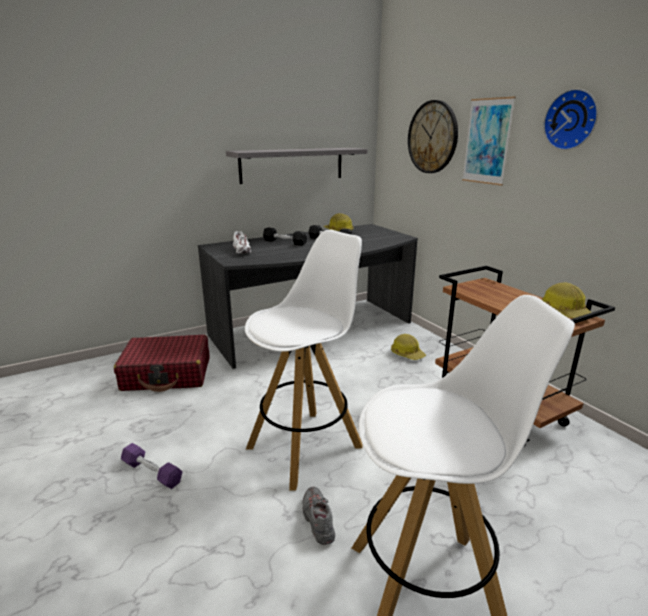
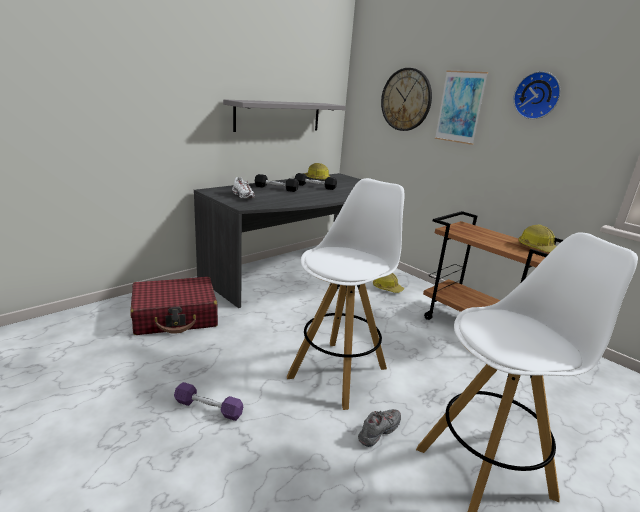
camera: 15 degrees left, 0 degrees up
grey shoe [302,487,335,545] -> grey shoe turned 75 degrees clockwise [358,409,401,447]

